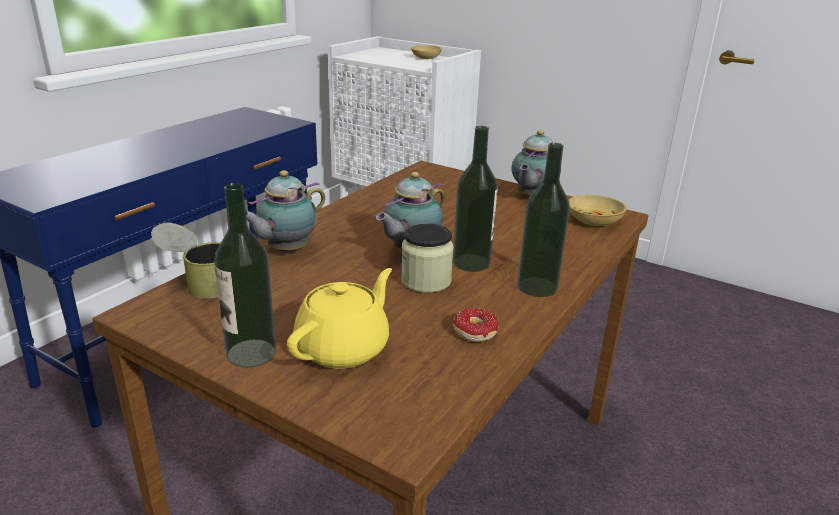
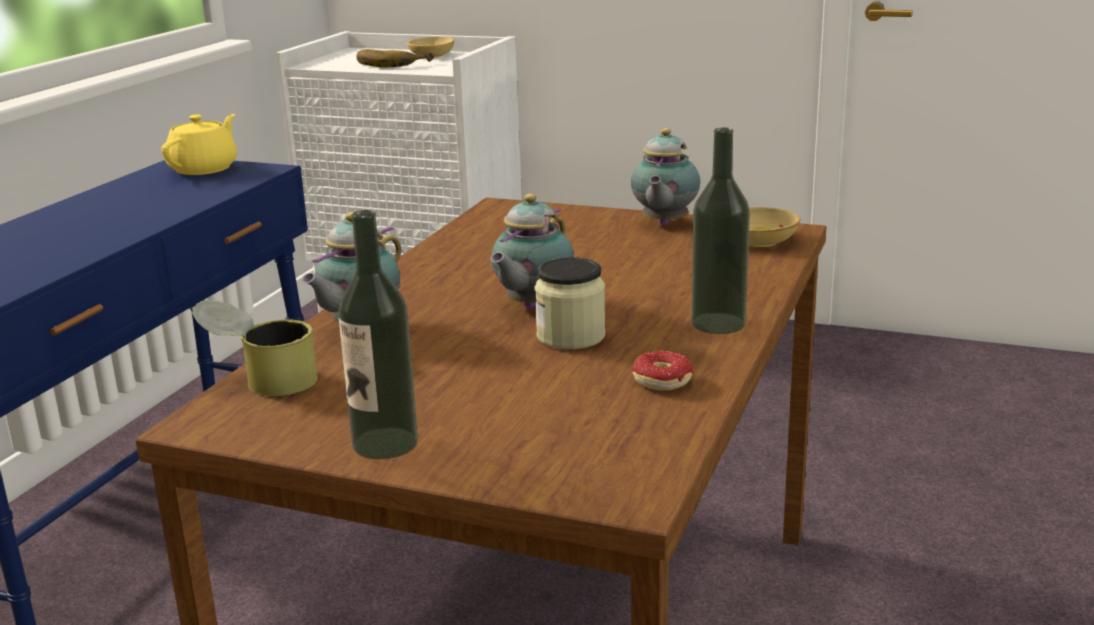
camera: 10 degrees left, 5 degrees down
yellow teapot [287,268,392,369] -> yellow teapot moved to [162,114,237,175]
bottle [453,126,498,272] -> none
none -> banana [356,49,434,68]

